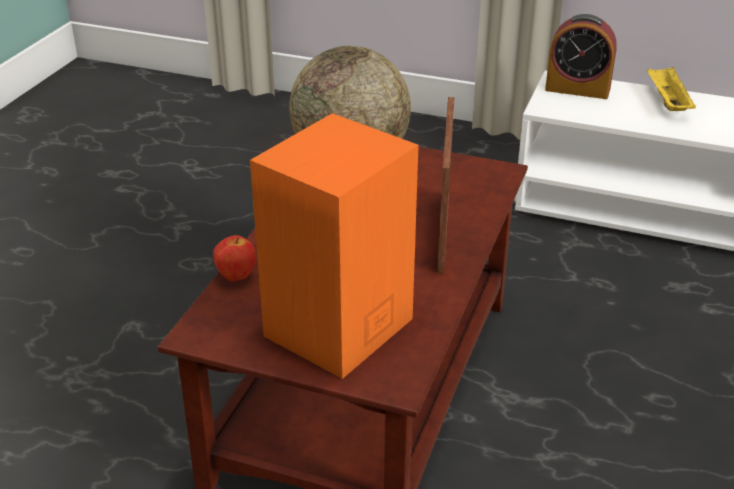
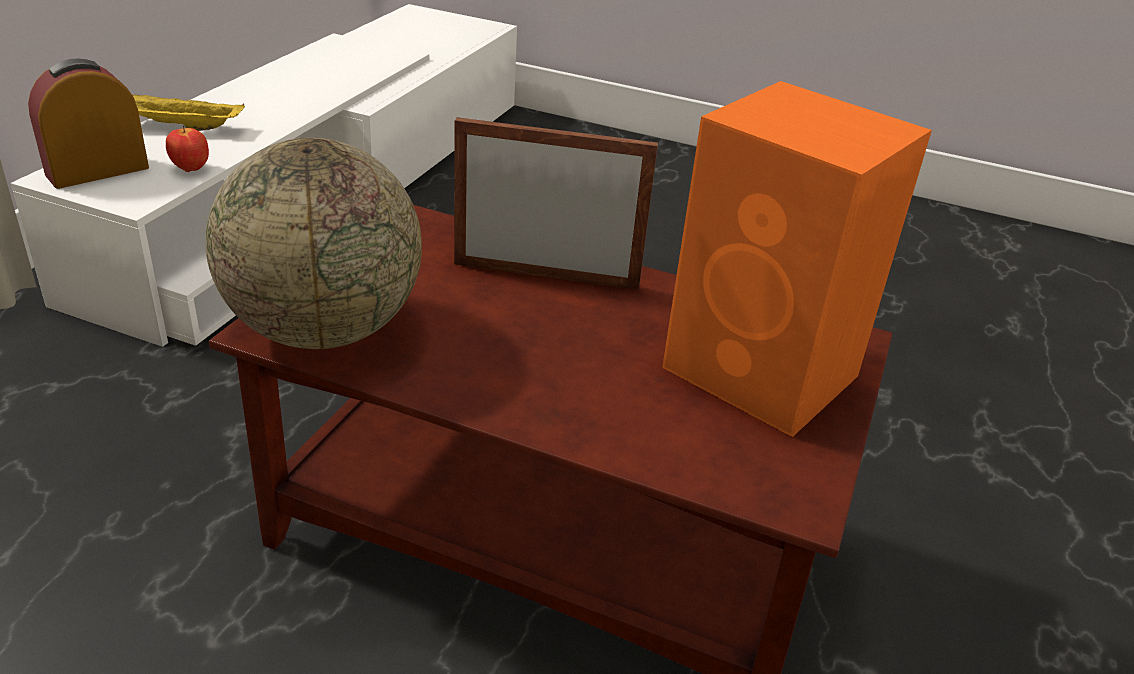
camera: 90 degrees left, 0 degrees up
apple [213,235,256,281] -> apple moved to [166,126,209,172]
alarm clock [545,14,617,99] -> alarm clock turned 150 degrees counterclockwise [28,58,149,189]

